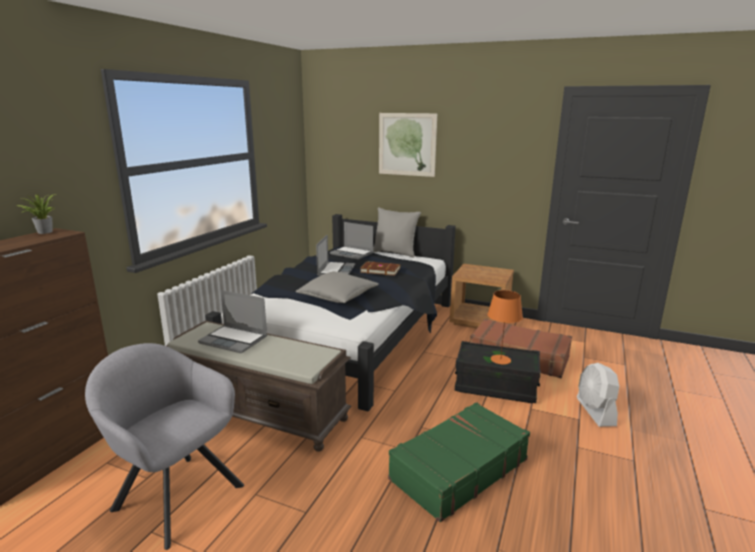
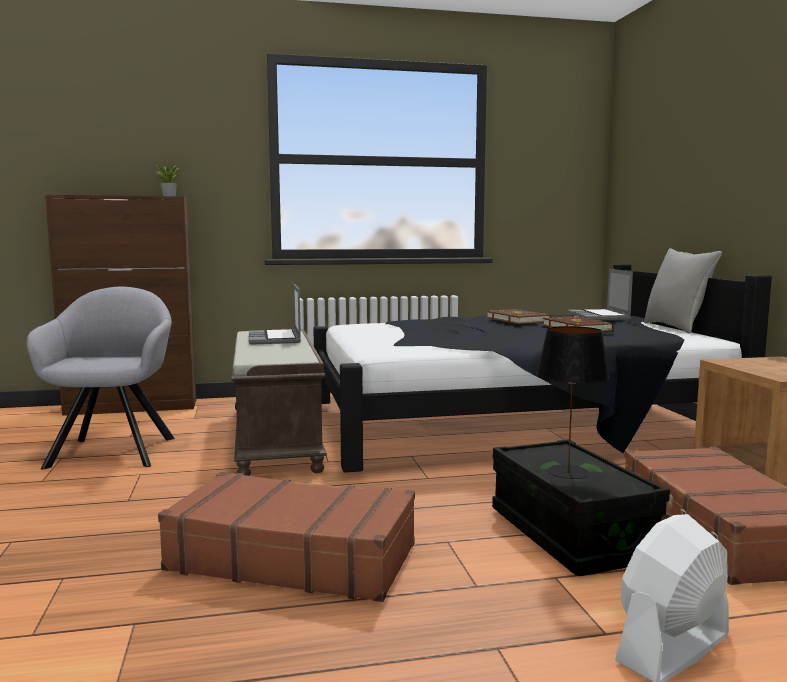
camera: 55 degrees right, 10 degrees down
grey pillow [296,271,379,303] -> none
laptop [316,235,355,276] -> brown book [486,309,551,324]
picture [379,113,437,177] -> none
green suitcase [388,402,530,522] -> brown suitcase [158,472,415,602]
orange table lamp [487,290,523,364] -> black table lamp [536,326,609,479]

